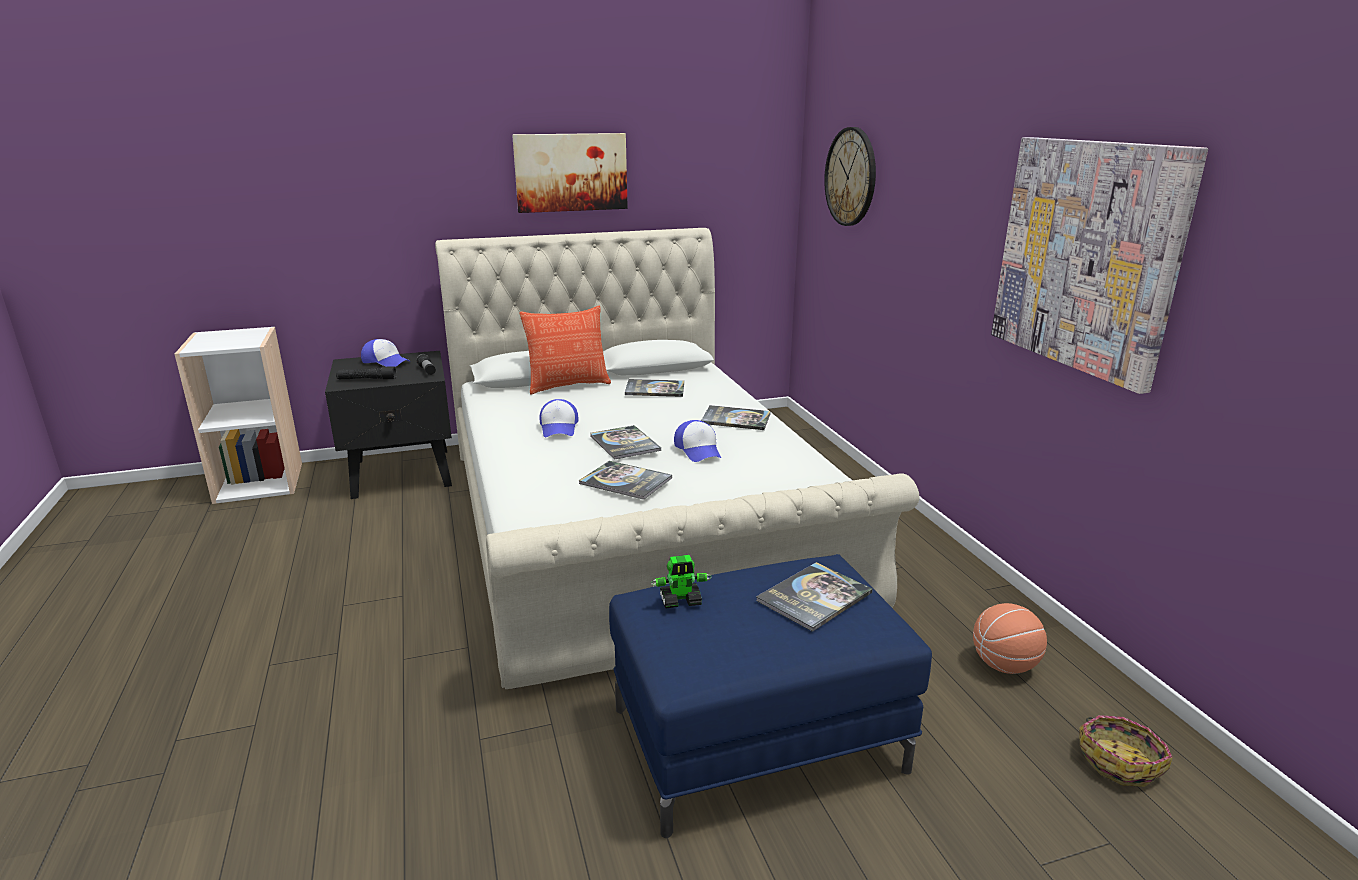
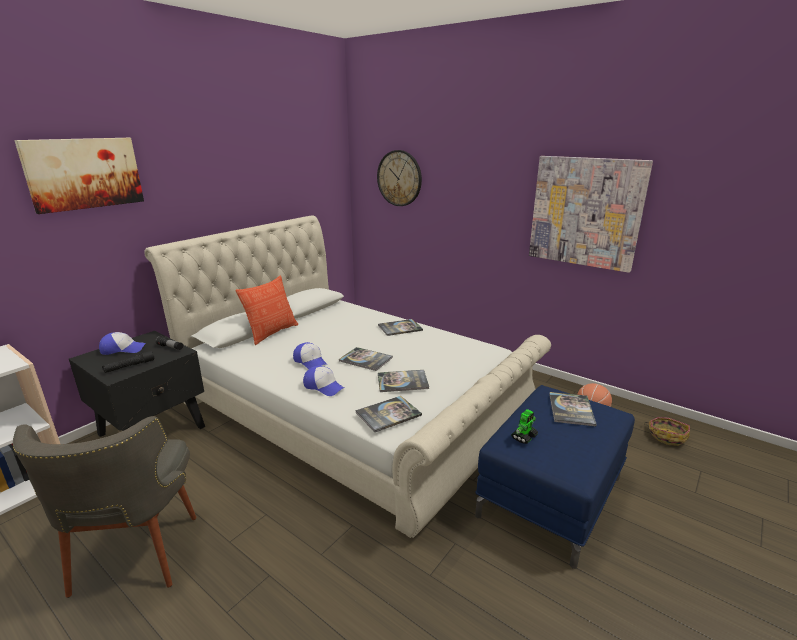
camera: 35 degrees left, 0 degrees up
picture [512,133,628,213] -> picture moved to [14,138,144,214]
book [625,379,684,397] -> book moved to [355,396,422,432]
cap [674,420,721,462] -> cap moved to [303,366,344,396]
none -> grey chair [13,416,196,598]

